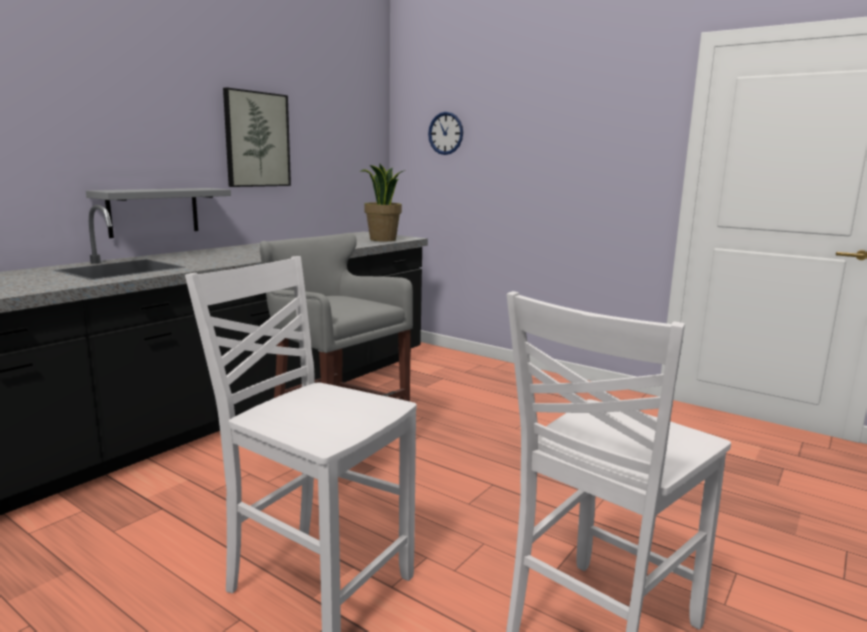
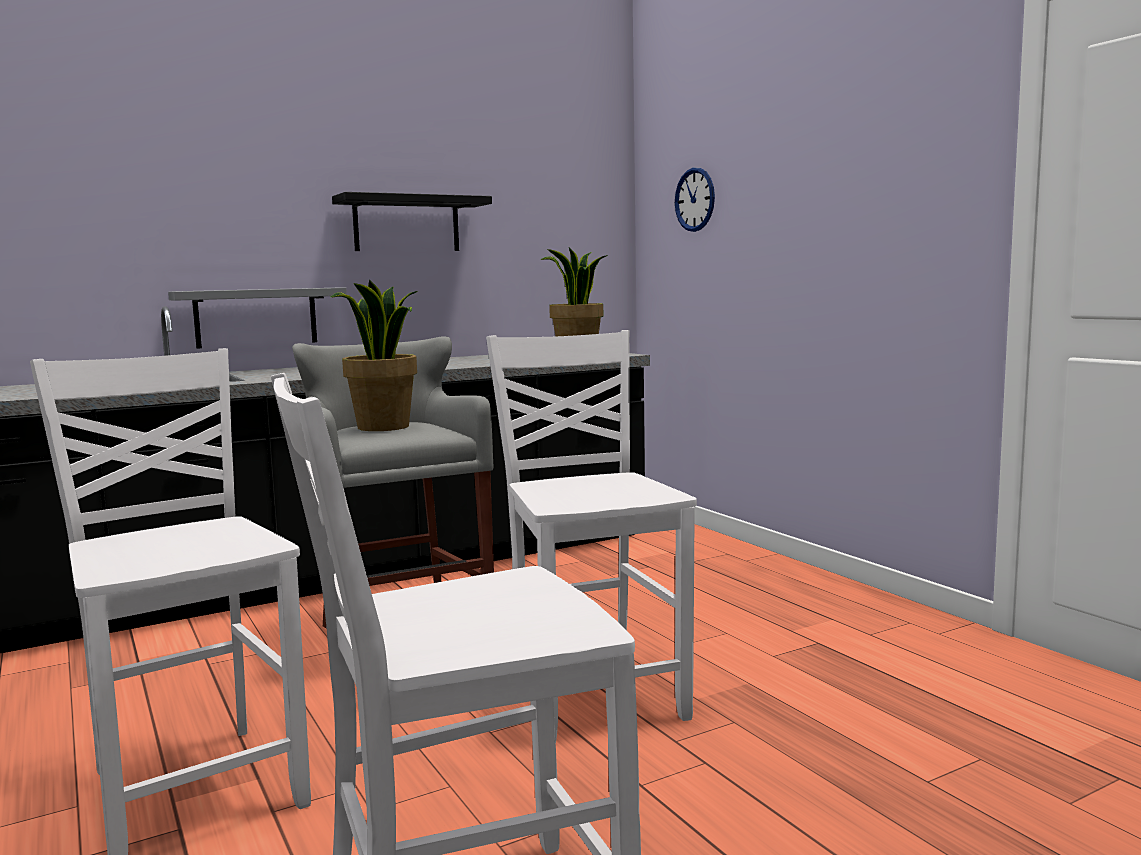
camera: 25 degrees right, 5 degrees down
picture [223,87,291,187] -> black shelf [332,192,492,251]
none -> potted plant [330,279,418,431]
none -> white chair [486,330,697,743]

